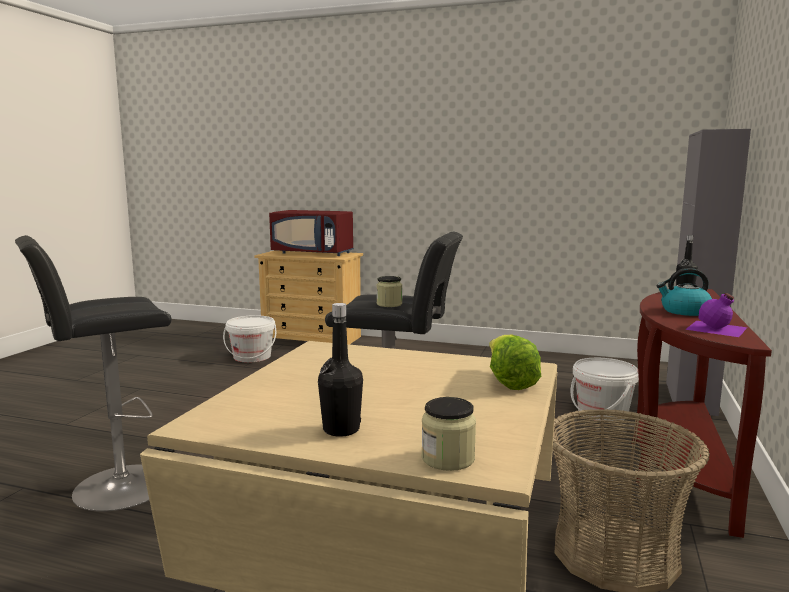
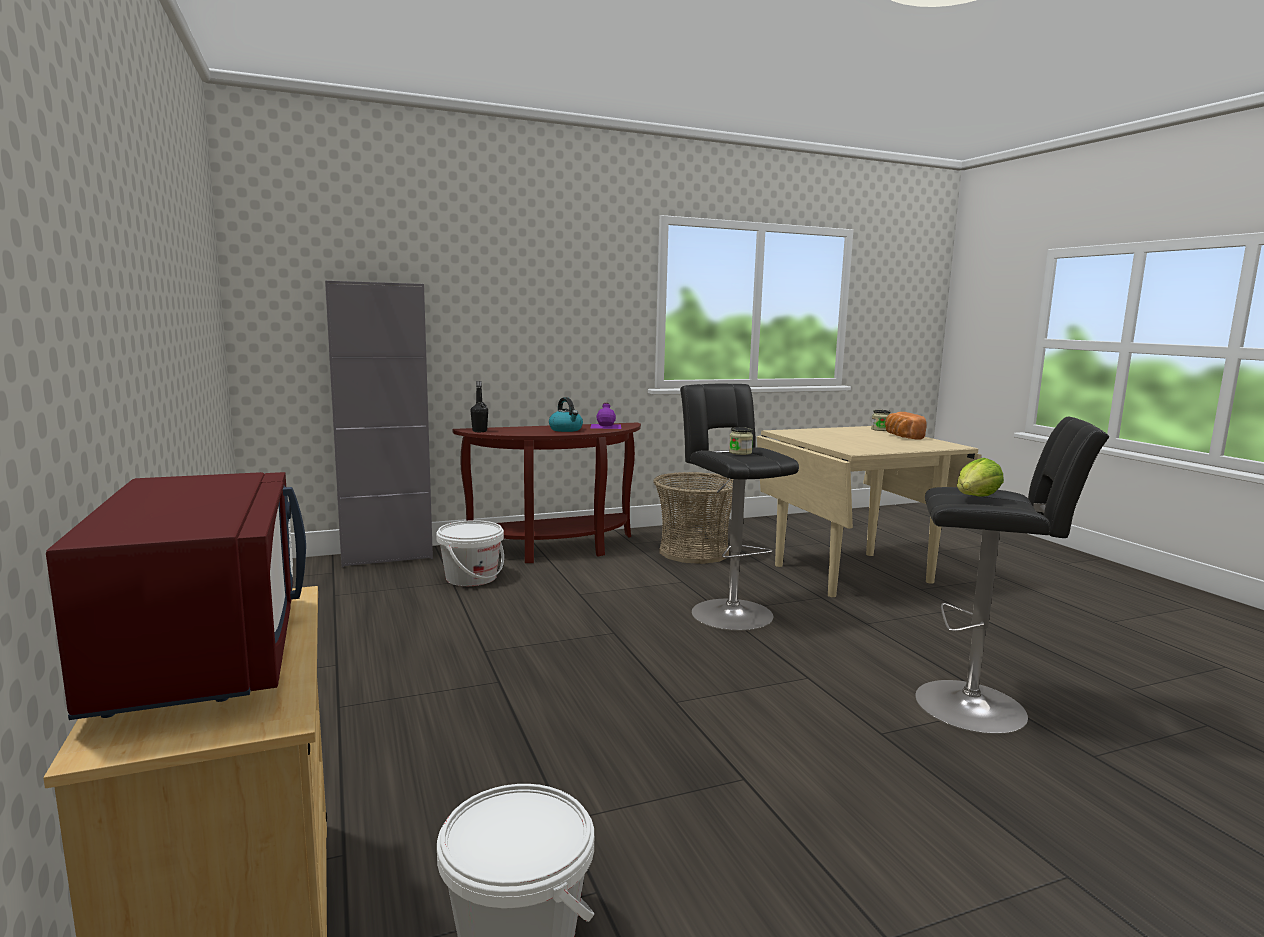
camera: 130 degrees left, 0 degrees up
black bottle [318,303,363,437] -> bread [885,412,926,440]
lettuce [489,334,541,390] -> lettuce moved to [957,458,1004,496]

